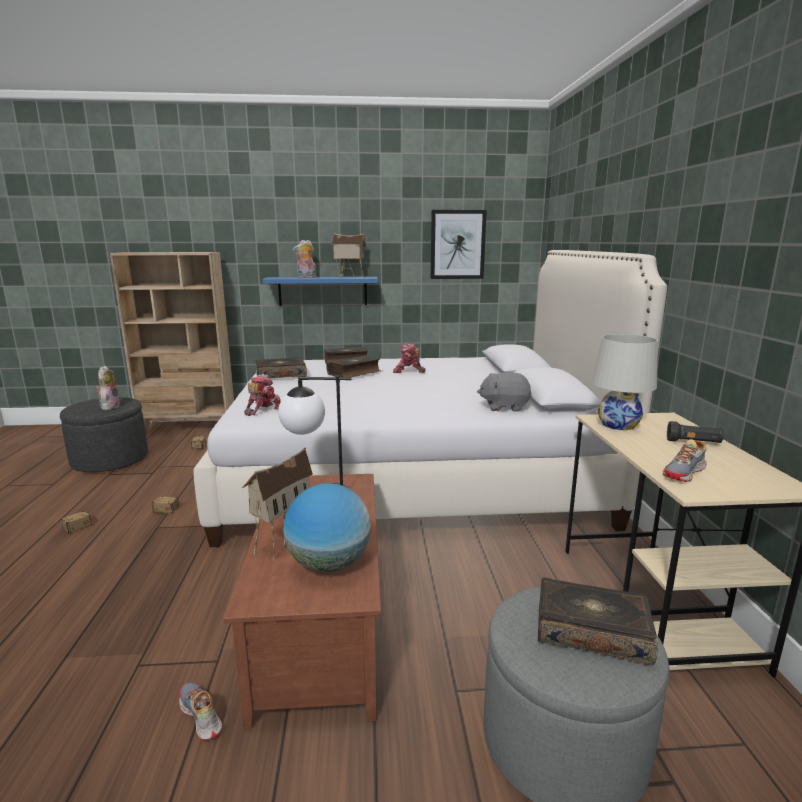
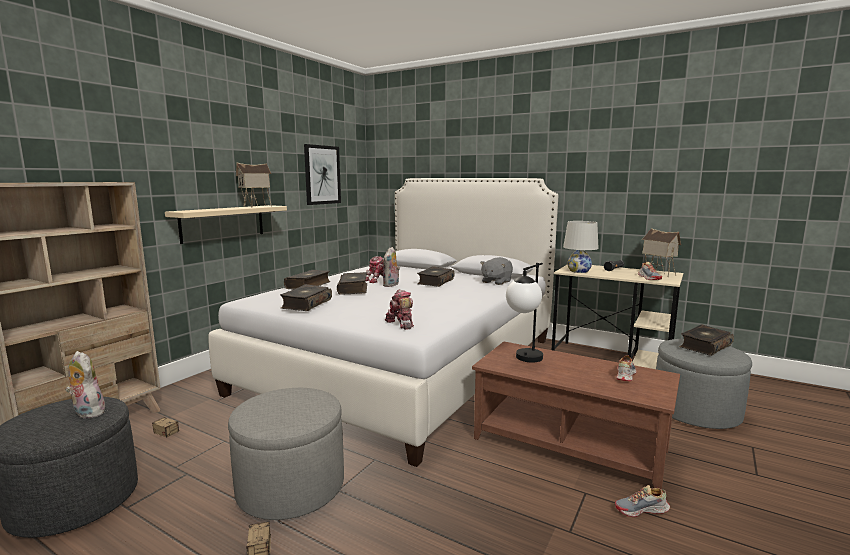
camera: 55 degrees left, 5 degrees down
storage box [121,477,179,514] -> grey ottoman [228,388,344,520]
toy house [242,447,313,561] -> toy house moved to [642,228,681,277]
blue shelf [262,277,378,306] -> beige shelf [165,205,287,244]
globe [283,483,371,572] -> shoe [616,355,637,381]
plush toy [293,240,316,278] -> plush toy moved to [383,247,400,287]
none -> book [417,266,455,287]

